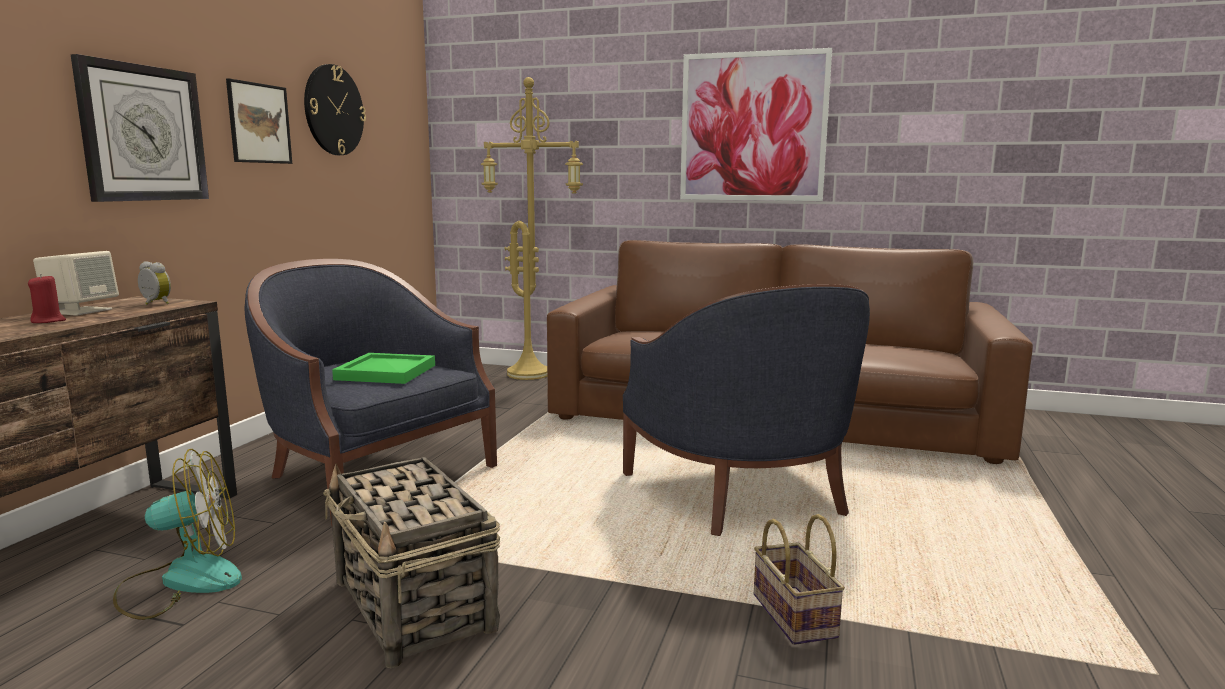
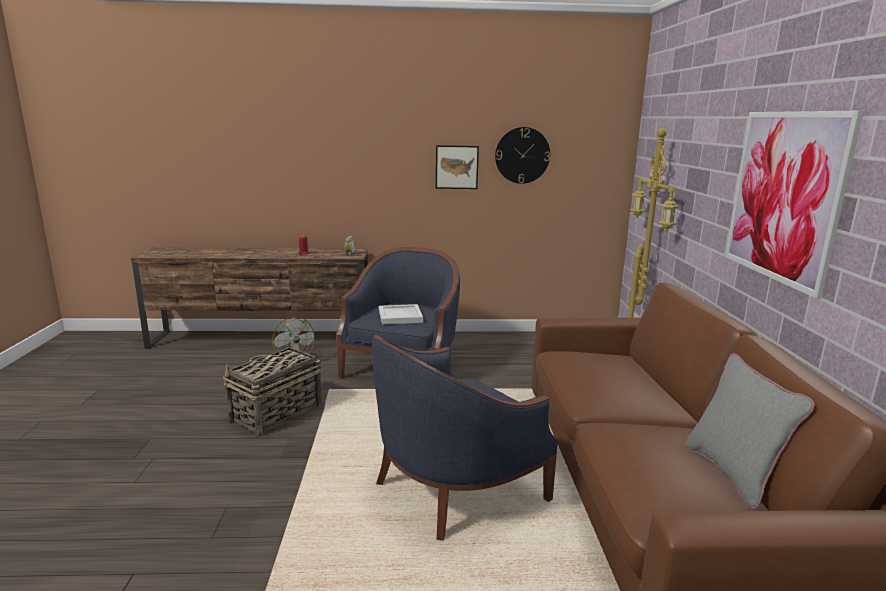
camera: 70 degrees right, 5 degrees up
beige speaker [33,251,119,316] -> none
wall clock [71,54,209,202] -> none
green tray [332,353,435,384] -> white tray [379,304,423,324]
basket [754,514,845,645] -> none
none -> grey pillow [685,353,815,509]

